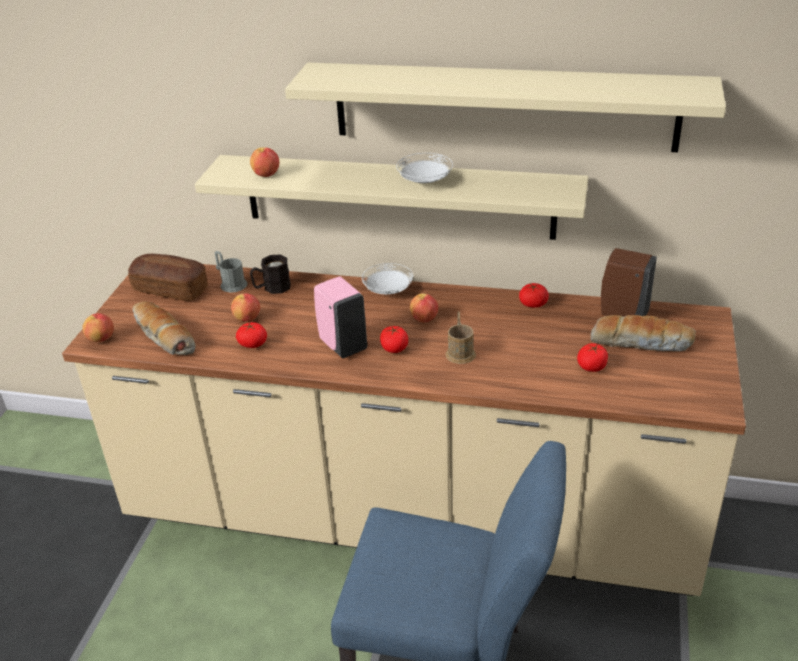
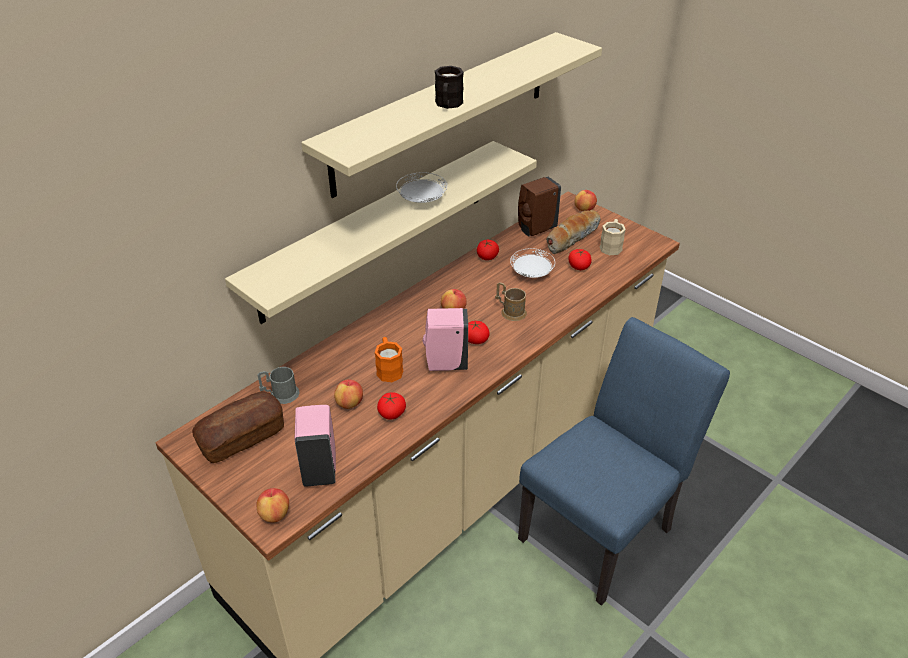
camera: 60 degrees left, 5 degrees up
bread [132,302,196,355] -> pink soap dispenser [295,405,336,487]
apple [250,147,279,177] -> apple moved to [574,190,597,211]
black mug [250,254,291,294] -> black mug moved to [435,66,464,109]
white plate [362,263,413,294] -> white plate moved to [510,248,555,278]
none -> orange mug [374,337,403,382]
none -> beige mug [600,219,626,255]

